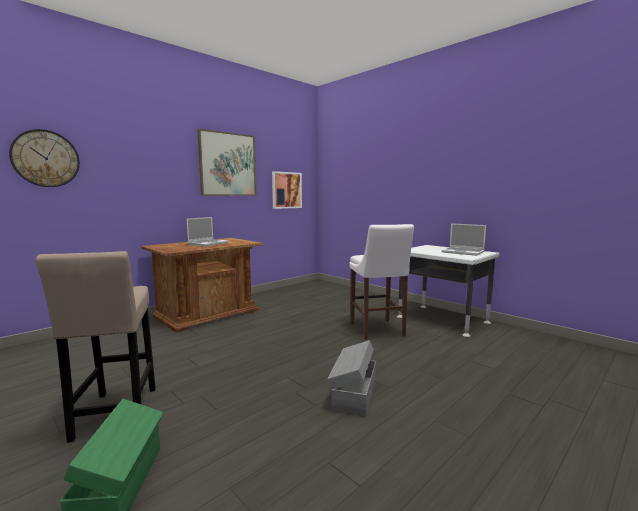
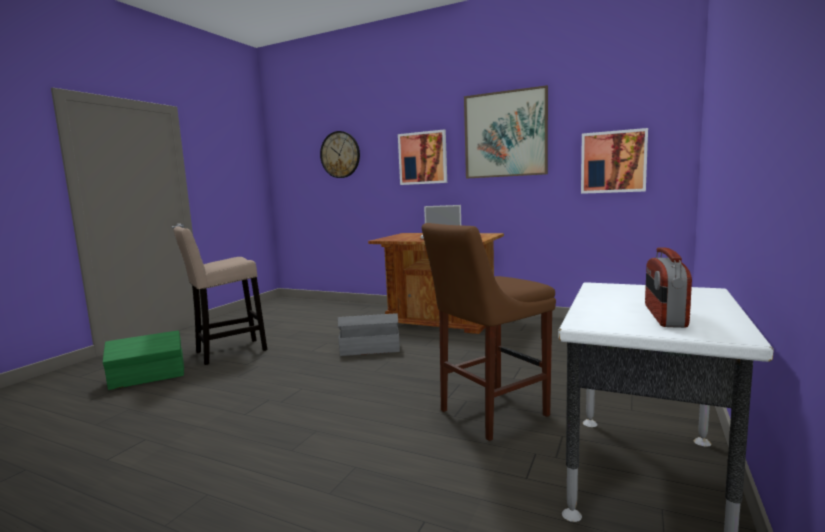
camera: 70 degrees right, 0 degrees up
grey storage box [327,340,376,416] -> grey storage box moved to [338,313,400,356]
white stool [349,224,414,340] -> brown stool [422,223,556,441]
laptop [442,223,486,256] -> radio [645,248,692,328]
none -> picture [398,130,447,185]

